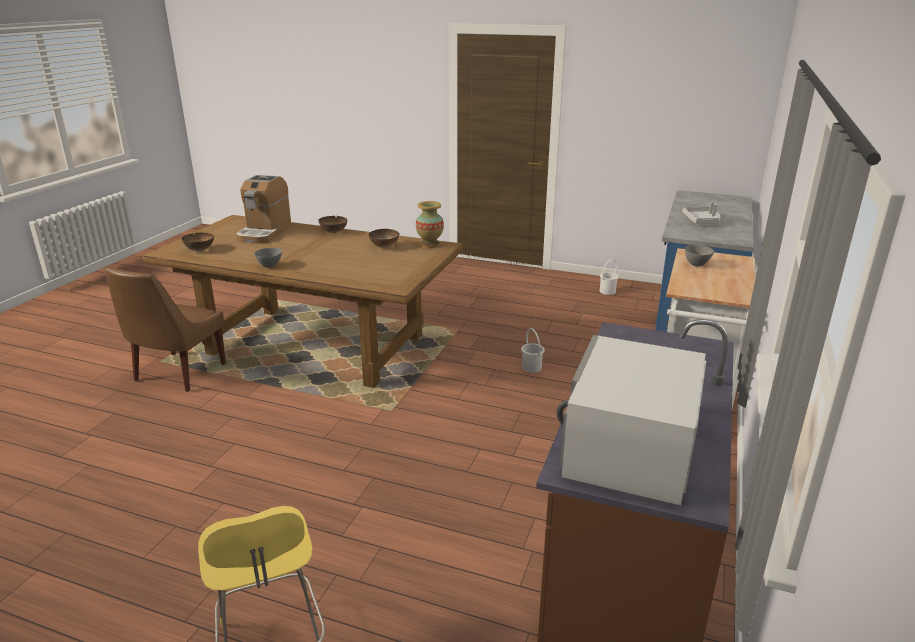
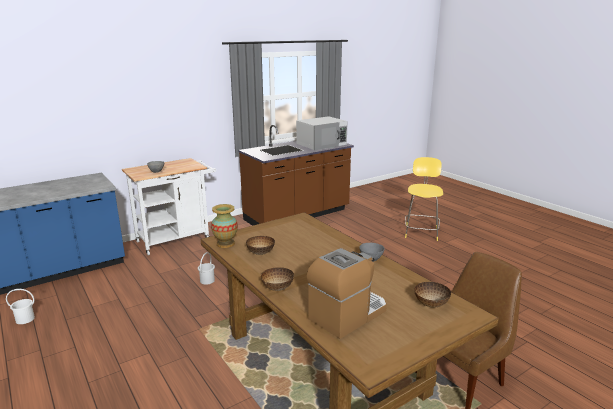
camera: 145 degrees left, 5 degrees down
grey tray [682,202,720,224] -> none

